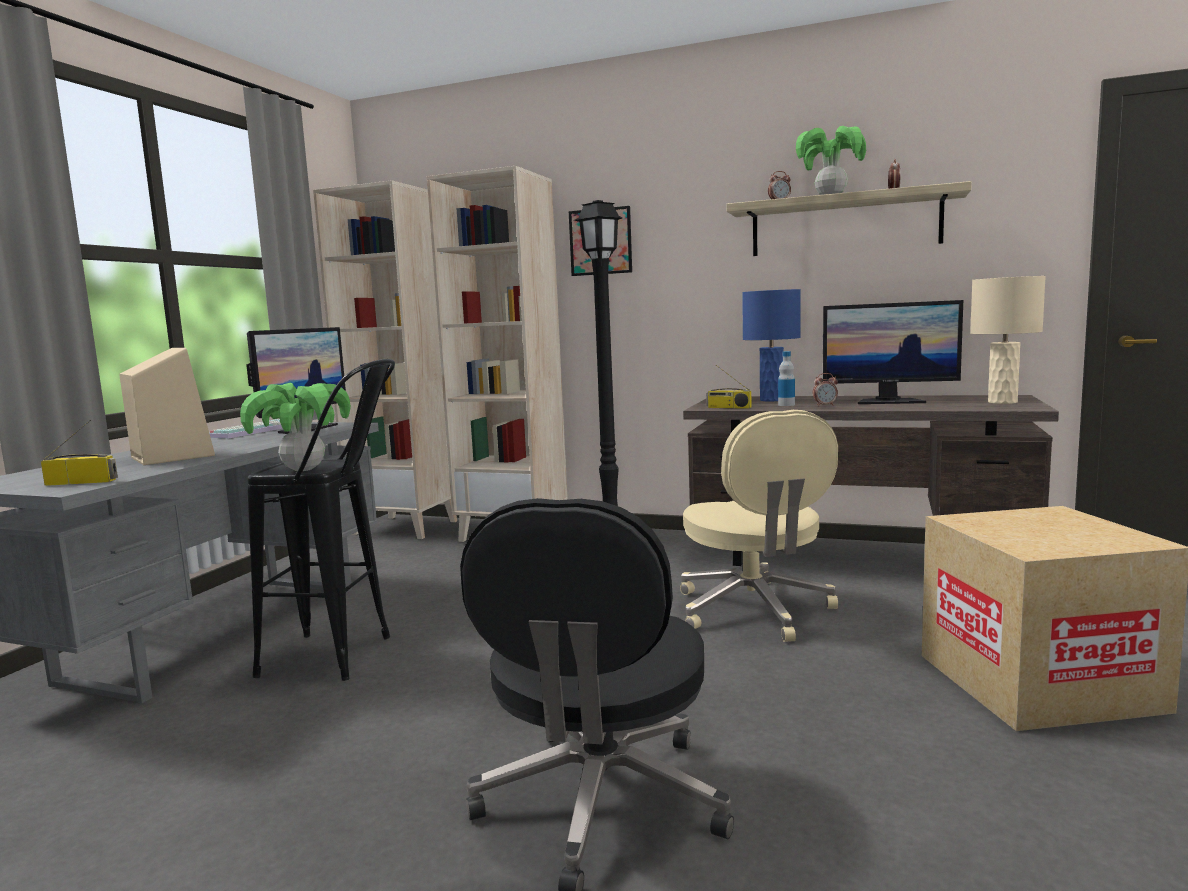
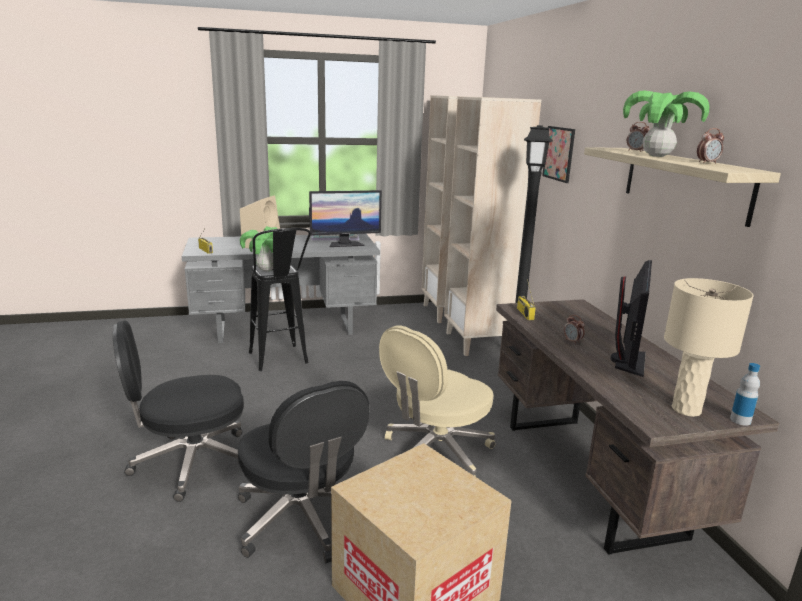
camera: 55 degrees right, 10 degrees up
blue table lamp [742,289,801,402] -> none
bottle [778,351,795,406] -> bottle moved to [730,363,760,426]
monitor [823,300,963,404] -> monitor turned 135 degrees counterclockwise [610,260,652,377]
none -> black office chair [238,381,369,563]

